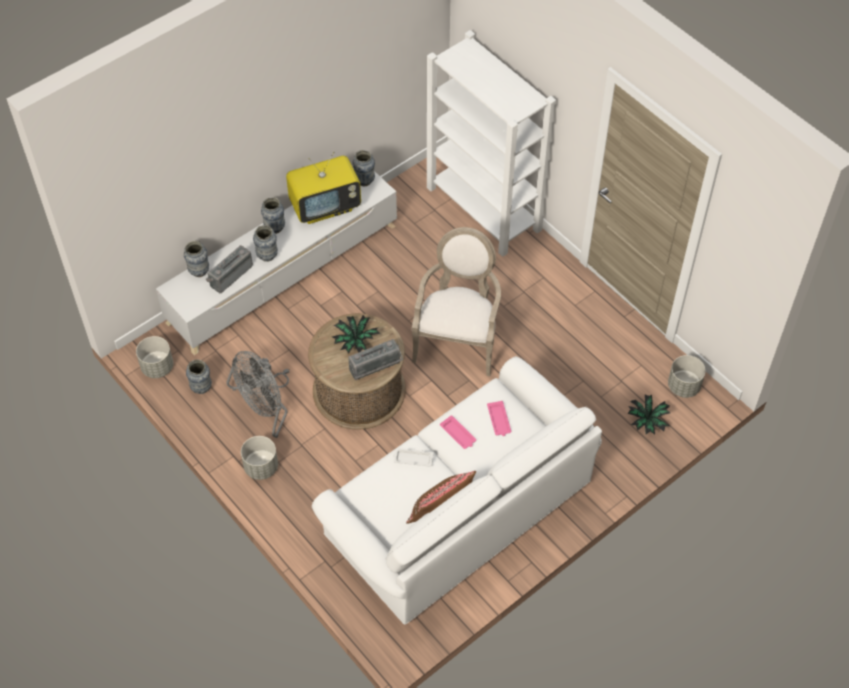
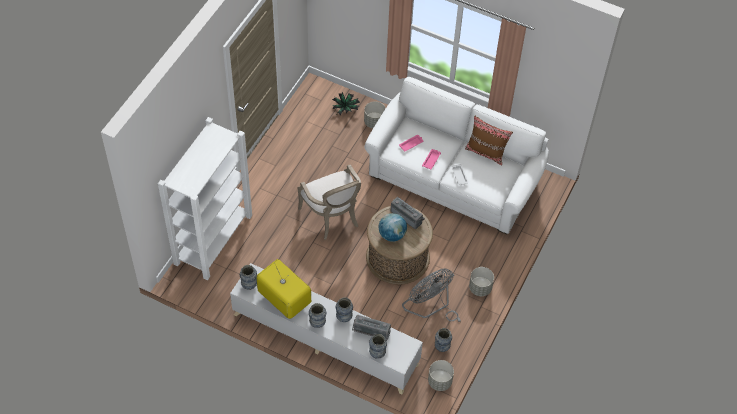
camera: 115 degrees left, 0 degrees up
grey fan [226,351,290,438] -> grey fan turned 150 degrees counterclockwise [402,269,461,322]
potted plant [332,315,381,354] -> globe [379,213,407,242]
armchair [412,227,501,376] -> armchair turned 105 degrees counterclockwise [298,164,361,239]
grey planter [668,355,706,398] -> grey planter moved to [364,101,386,128]

